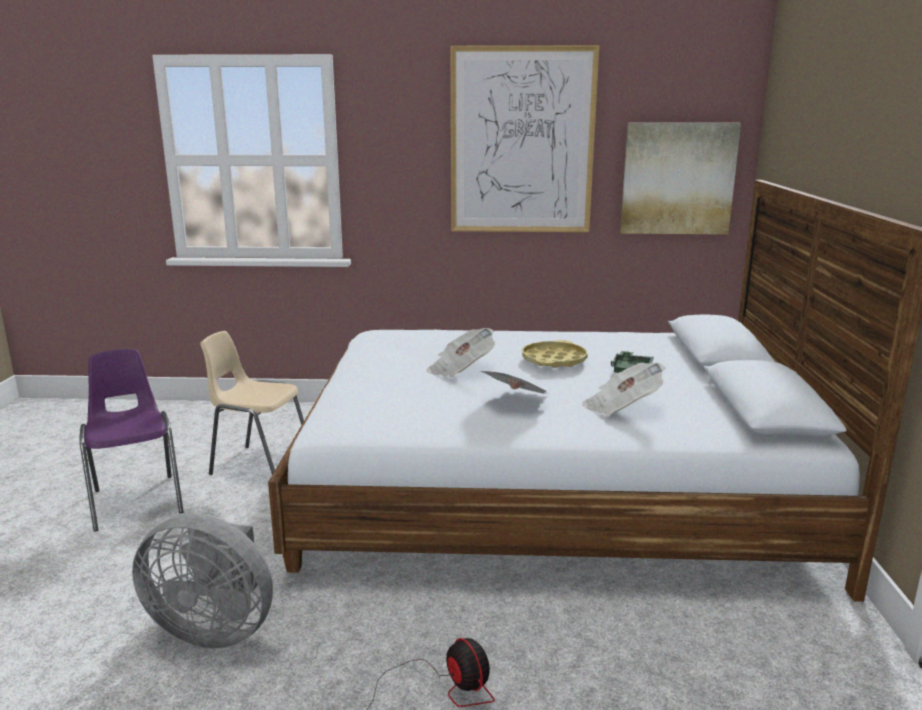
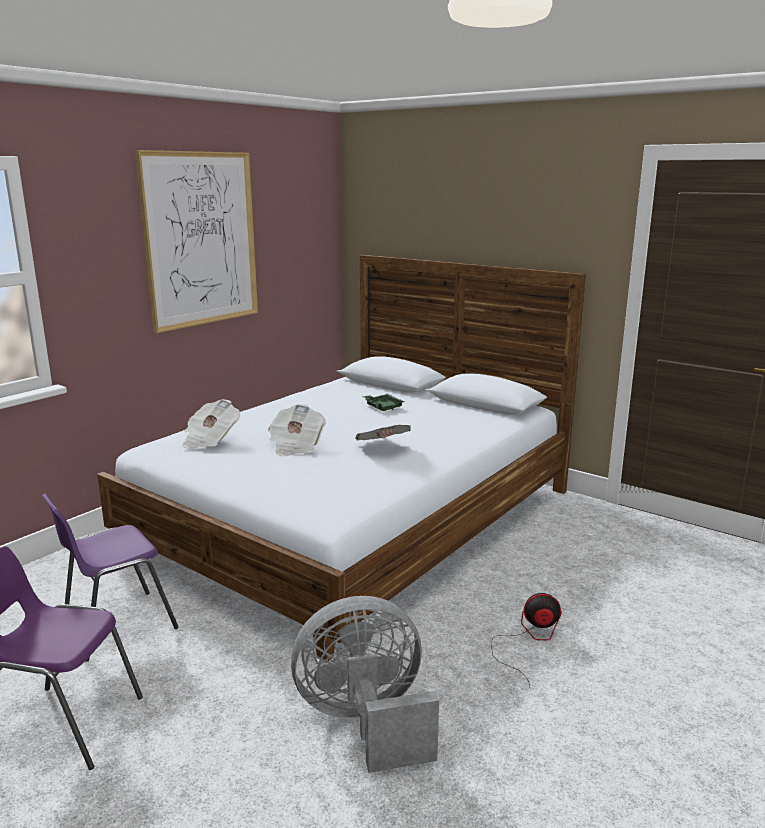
camera: 55 degrees left, 0 degrees up
grey fan [132,514,273,649] -> grey fan turned 150 degrees counterclockwise [291,596,439,773]
beige chair [200,331,304,475] -> purple chair [41,494,179,662]
yellow tray [522,340,588,368] -> none
newspaper [582,362,665,416] -> newspaper moved to [182,399,240,449]
picture [620,123,741,234] -> none

